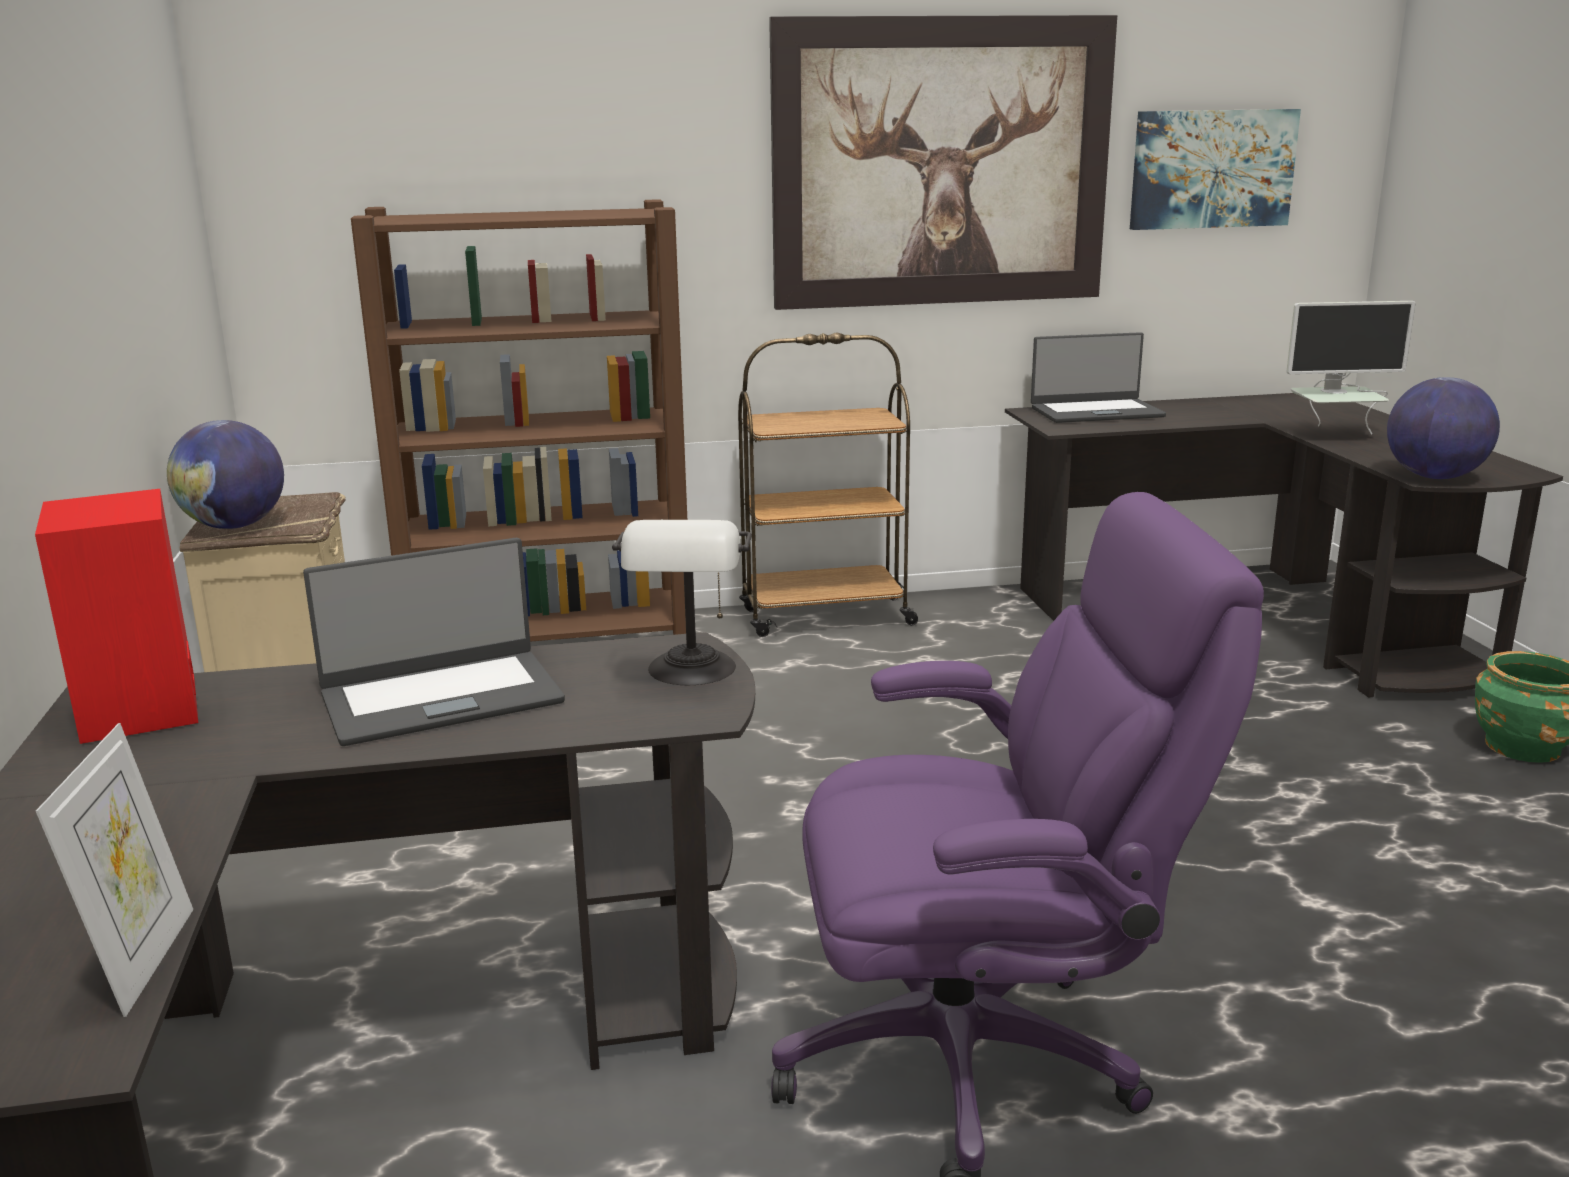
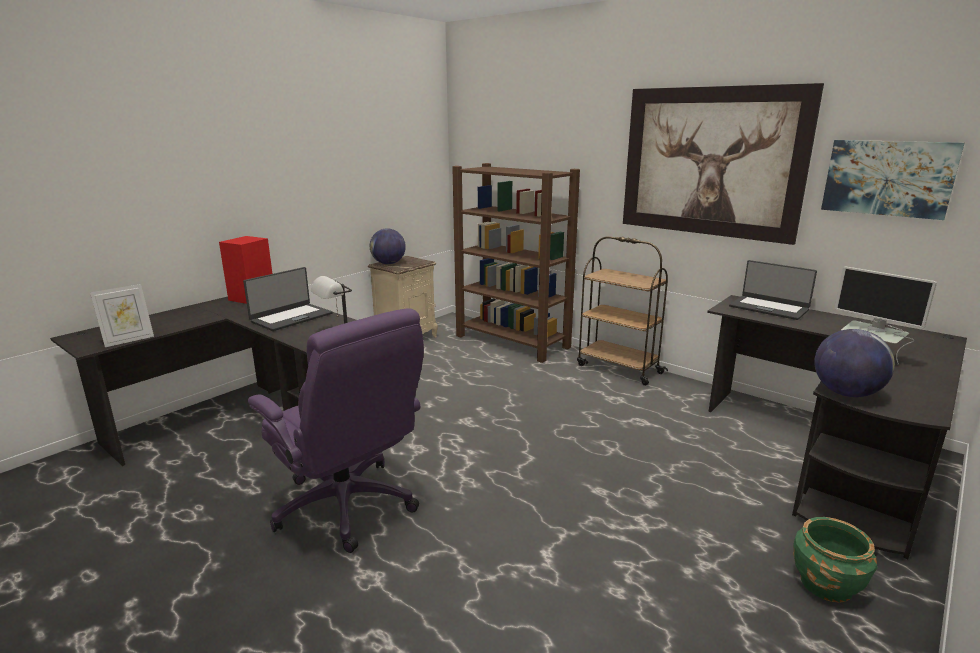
camera: 50 degrees right, 0 degrees up
laptop [303,538,565,746] -> laptop turned 75 degrees counterclockwise [243,267,333,331]

